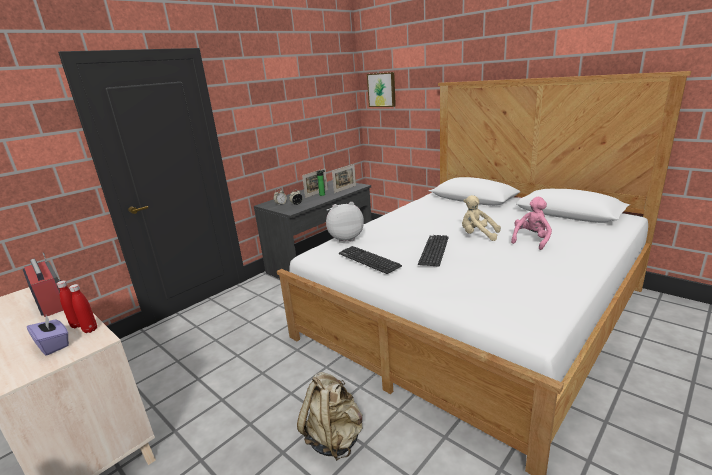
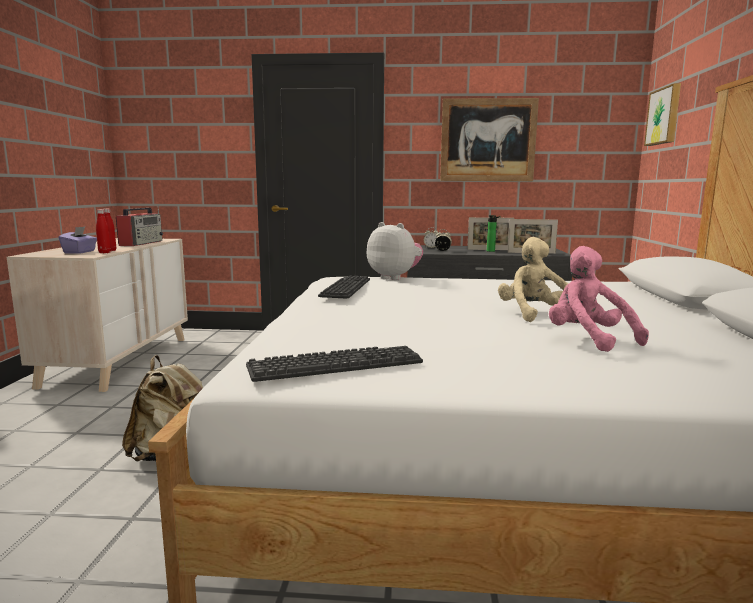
camera: 50 degrees right, 10 degrees down
keyboard [418,235,449,267] -> keyboard moved to [246,346,423,382]
pink plush toy [511,196,552,250] -> pink plush toy turned 120 degrees counterclockwise [549,246,649,352]
none -> picture [440,98,539,181]

